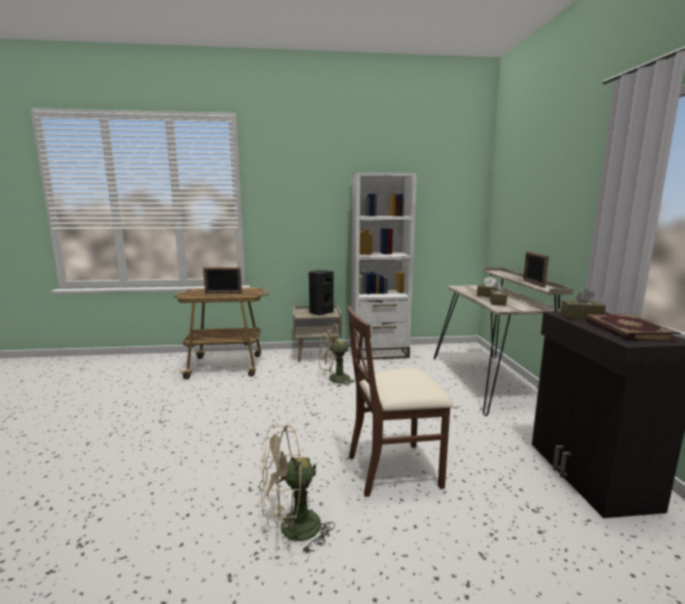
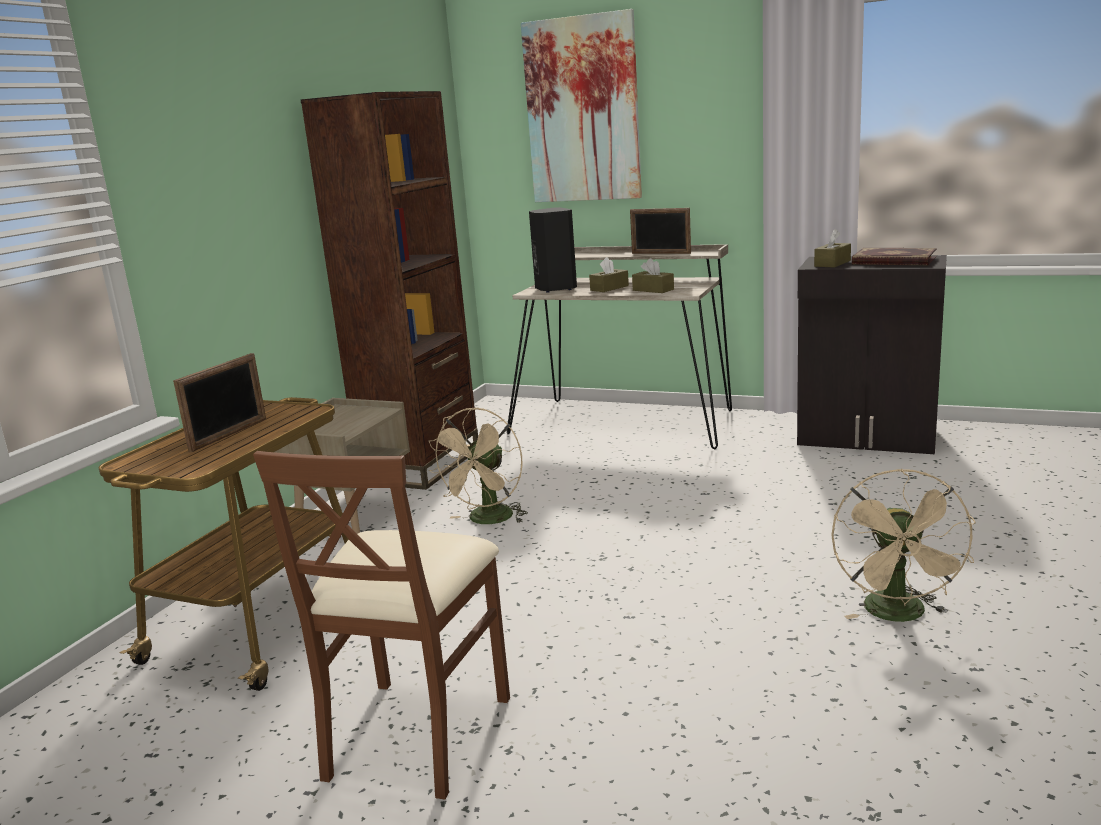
camera: 60 degrees left, 5 degrees up
black speaker [309,270,334,316] -> black speaker moved to [529,207,577,293]
brown chair [348,306,453,497] -> brown chair moved to [253,451,510,800]
white bookcase [351,173,417,360] -> brown bookcase [301,91,478,490]
none -> picture [521,9,642,202]

